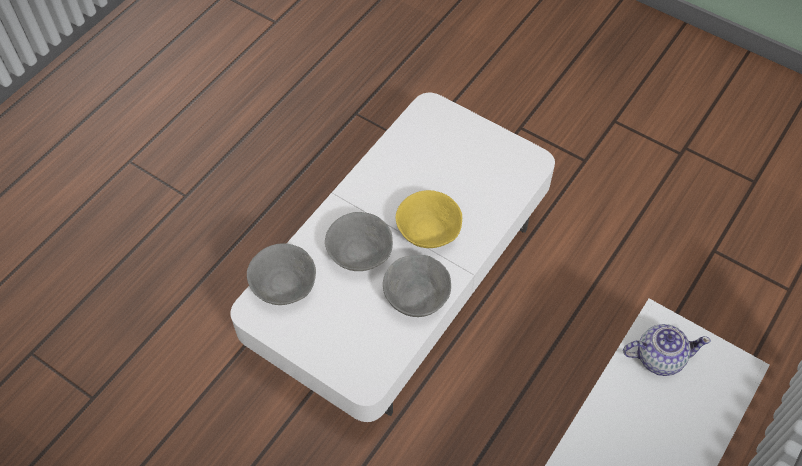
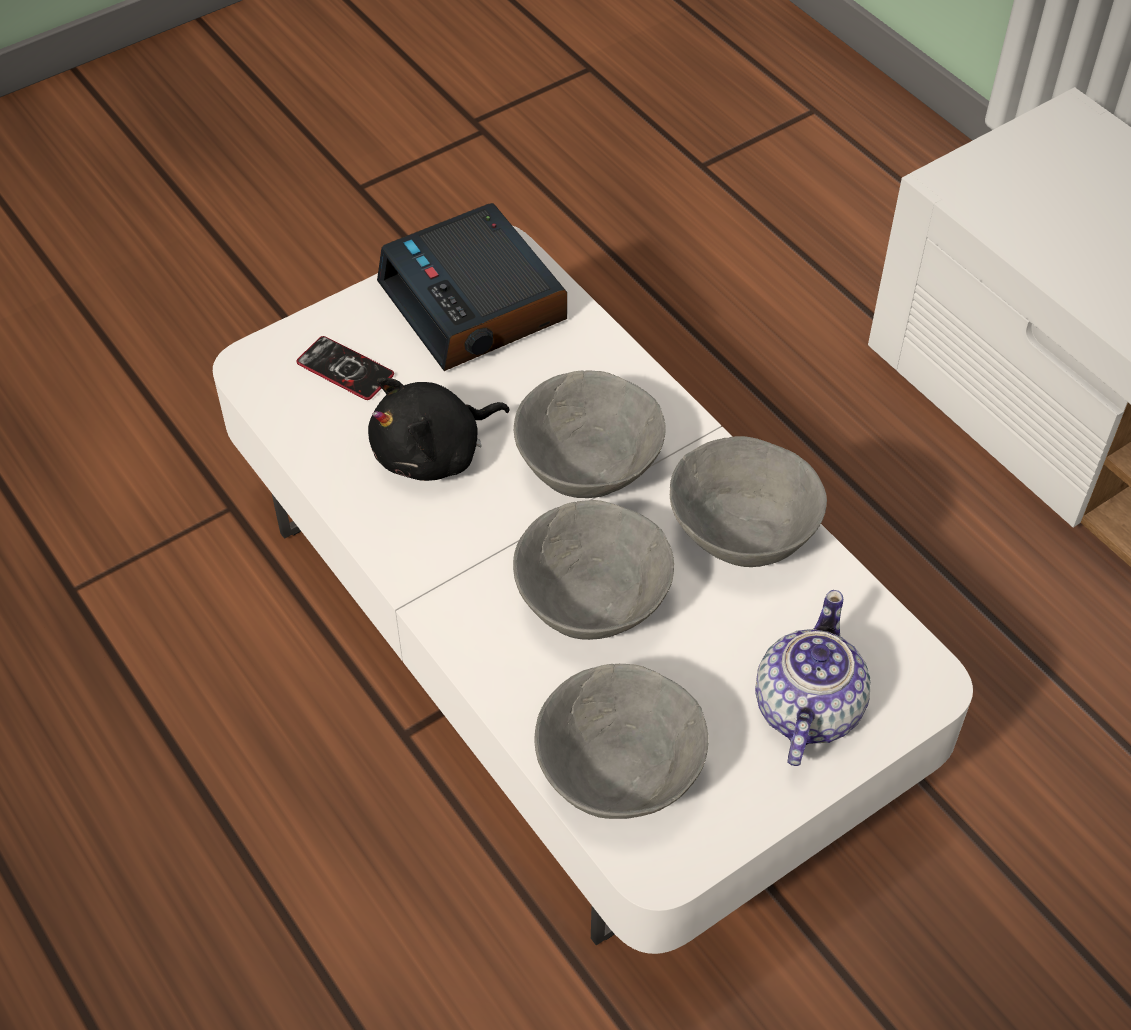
camera: 70 degrees left, 5 degrees down
yellow bowl [396,190,462,248] -> grey bowl [514,370,666,498]
teapot [623,324,711,376] -> teapot moved to [755,590,871,766]
none -> phone [296,336,394,400]
none -> black plush toy [368,377,510,481]
none -> alarm clock [377,203,567,371]

